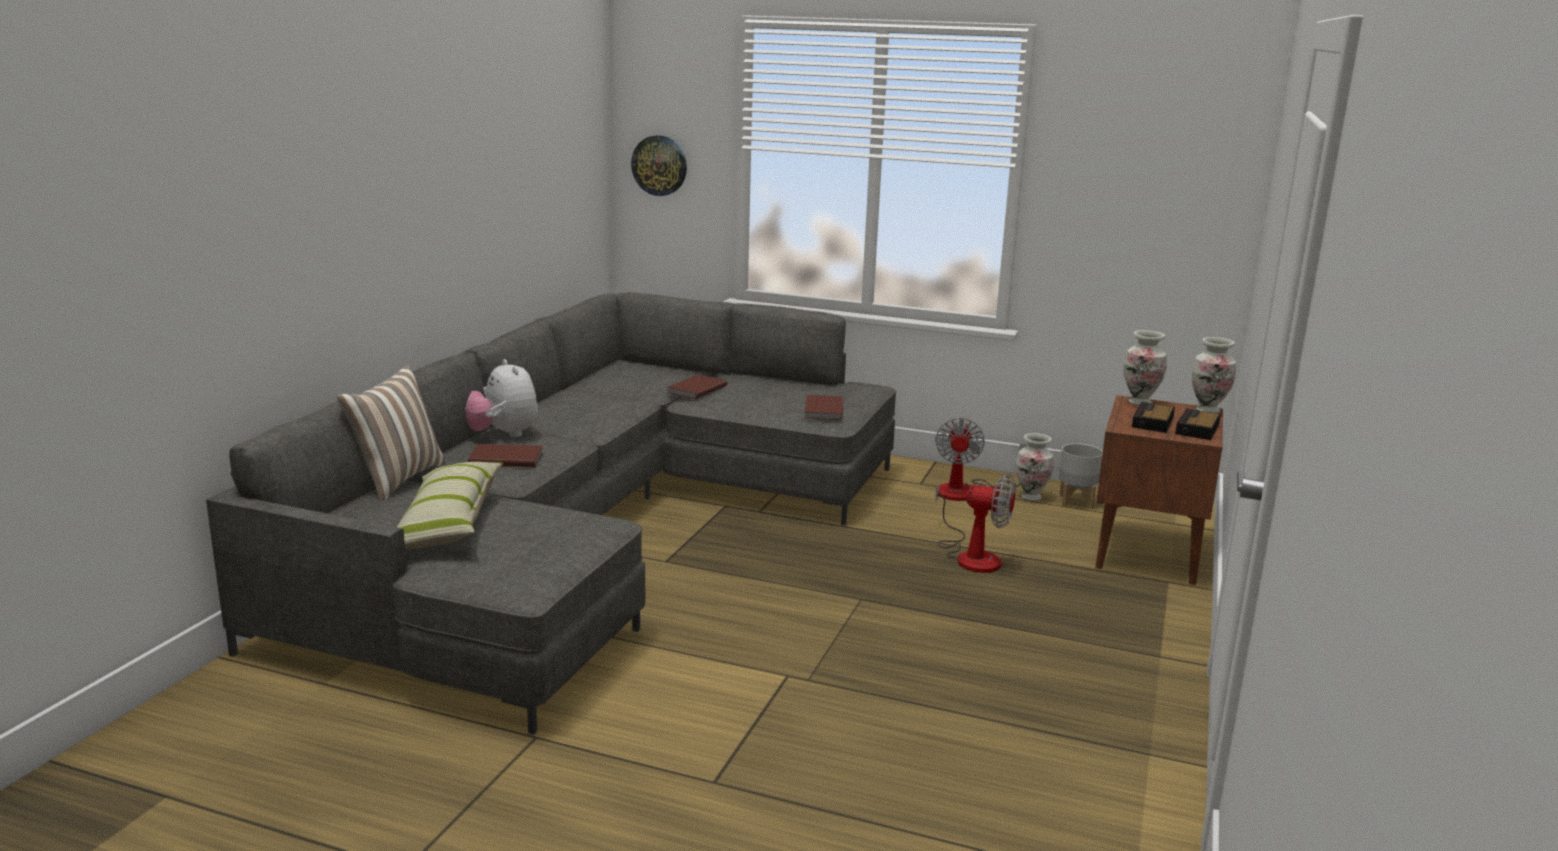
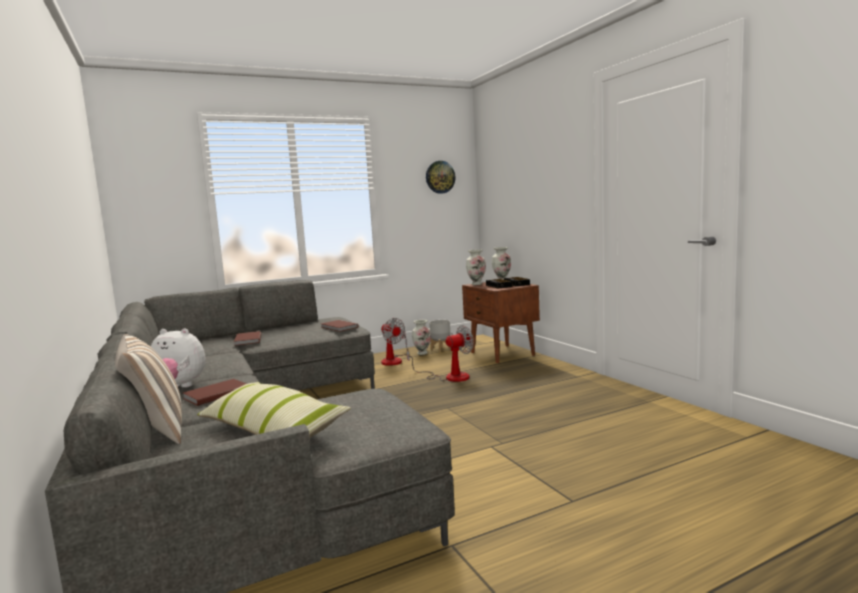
camera: 45 degrees left, 10 degrees down
wall clock [631,135,687,196] -> wall clock moved to [426,161,455,194]

